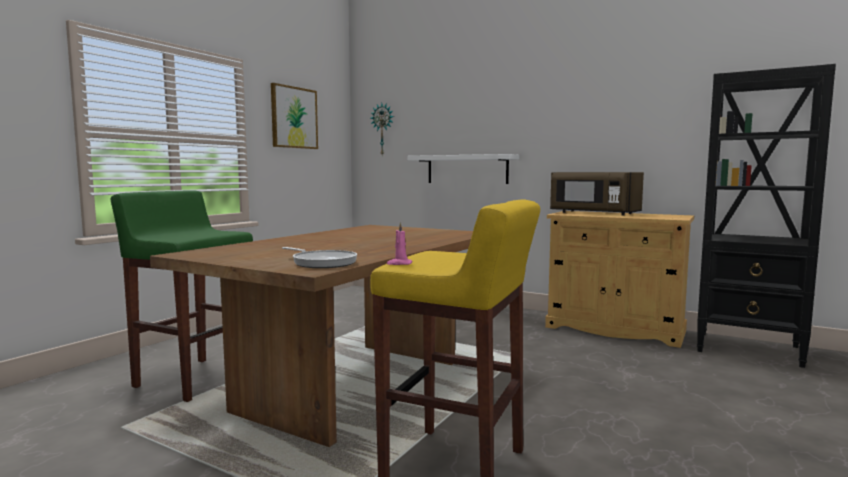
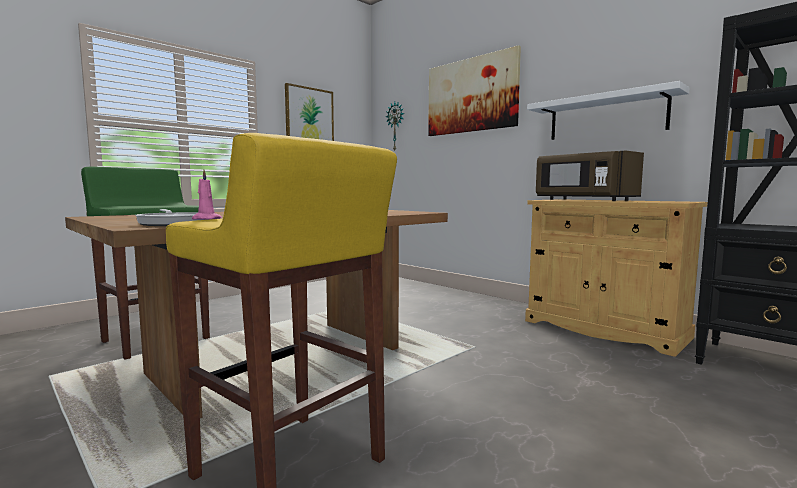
camera: 15 degrees right, 0 degrees up
white shelf [408,154,519,184] -> white shelf moved to [527,81,690,140]
none -> picture [428,45,521,136]

